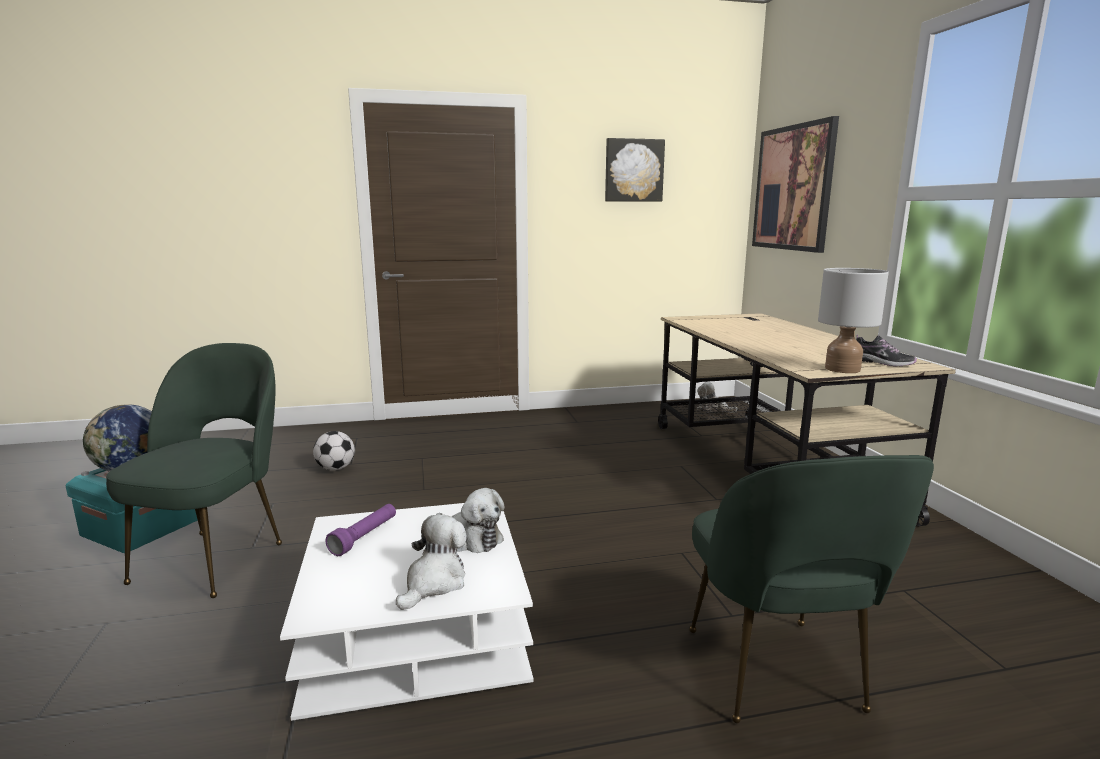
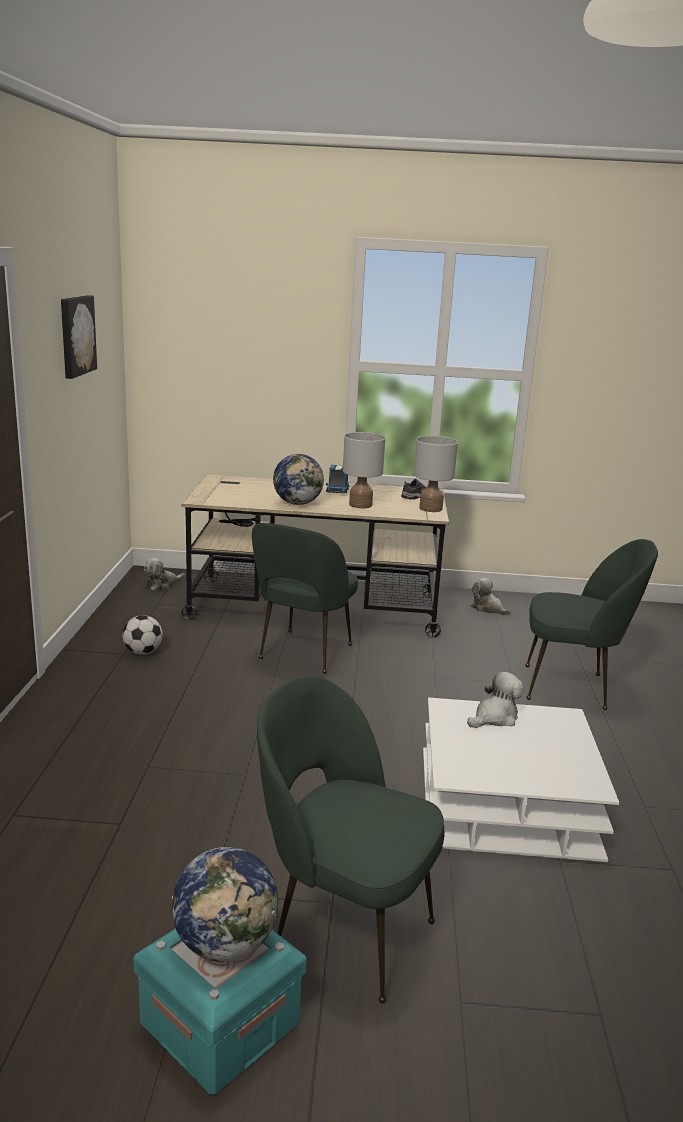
camera: 75 degrees left, 5 degrees up
football [313,431,355,471] -> football moved to [122,615,163,655]
purple flashlight [326,504,396,556] -> none
plush toy [396,515,467,610] -> plush toy moved to [470,578,512,615]
picture [752,116,839,253] -> none
none -> green chair [252,523,358,674]
none -> globe [273,454,324,505]
none -> toy truck [326,465,350,493]
none -> grey table lamp [343,432,386,508]

